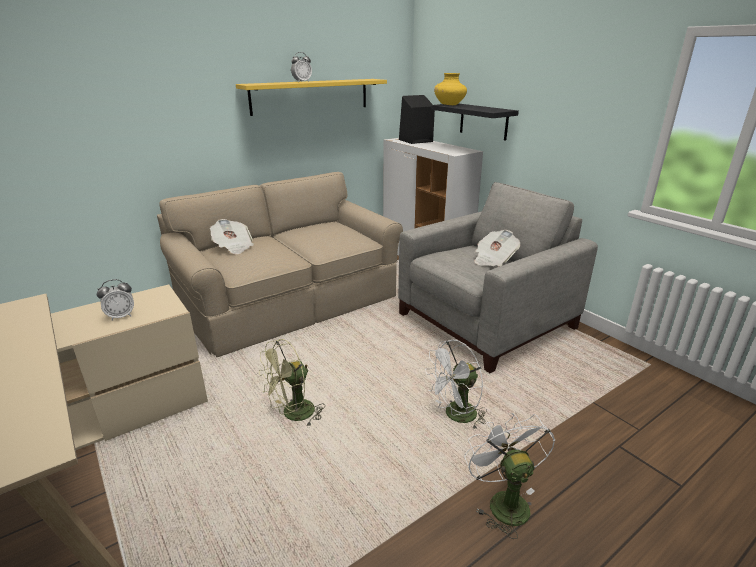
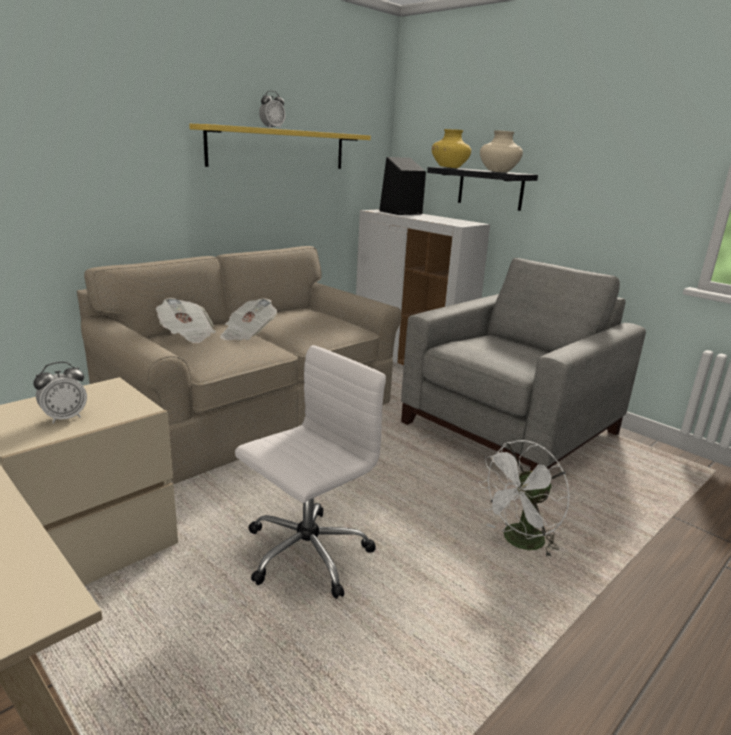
camera: 10 degrees left, 5 degrees down
green fan [259,339,325,427] -> white office chair [235,345,386,599]
white fan [464,413,555,539] -> none
newspaper [474,230,520,266] -> newspaper moved to [220,298,277,341]
none -> beige vase [480,130,523,172]

